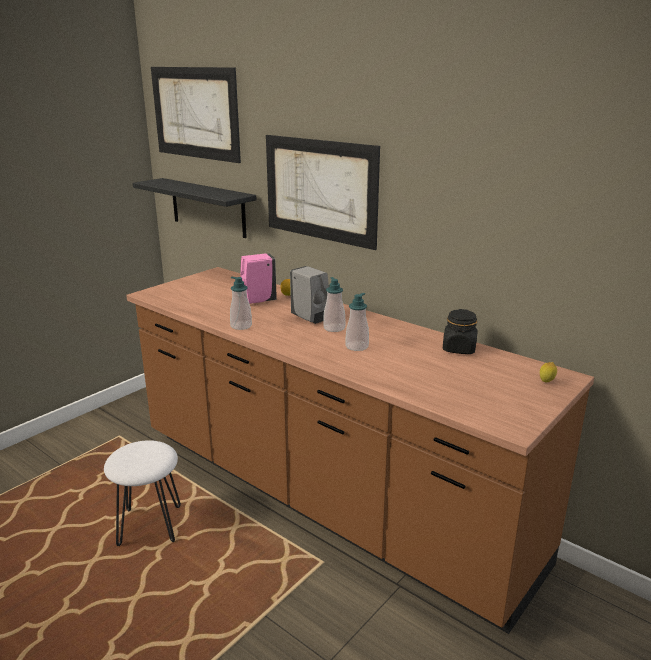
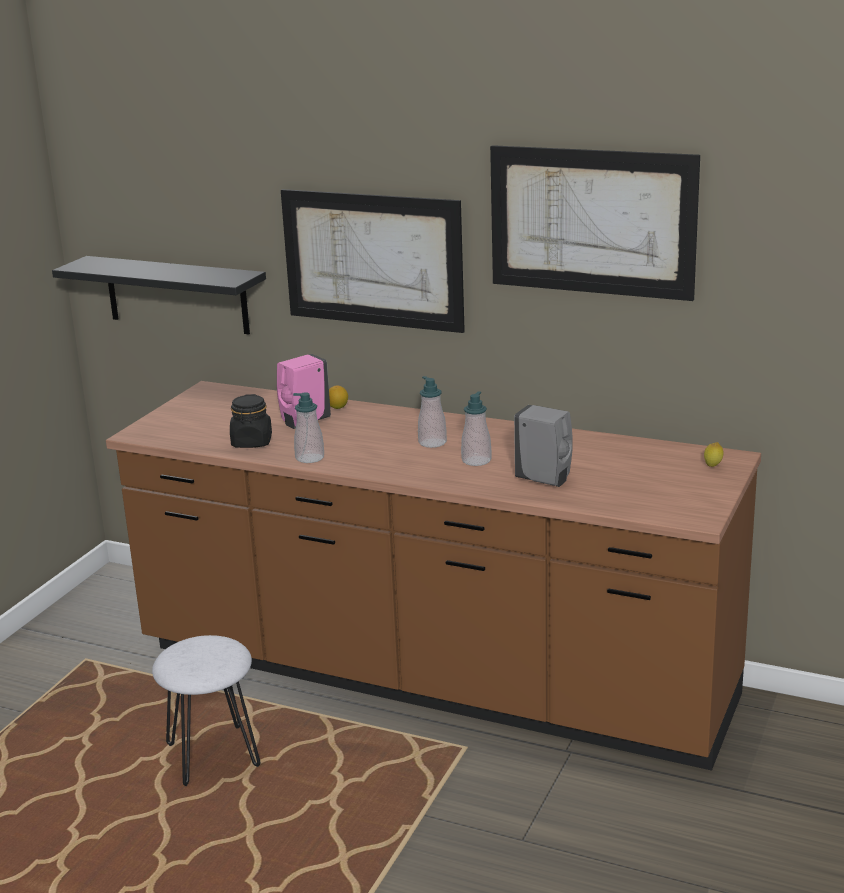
camera: 15 degrees left, 0 degrees up
picture [151,67,241,163] -> picture moved to [490,145,700,301]
grey soap dispenser [290,266,329,324] -> grey soap dispenser moved to [514,405,573,487]
black jar [443,309,478,354] -> black jar moved to [230,394,272,448]

